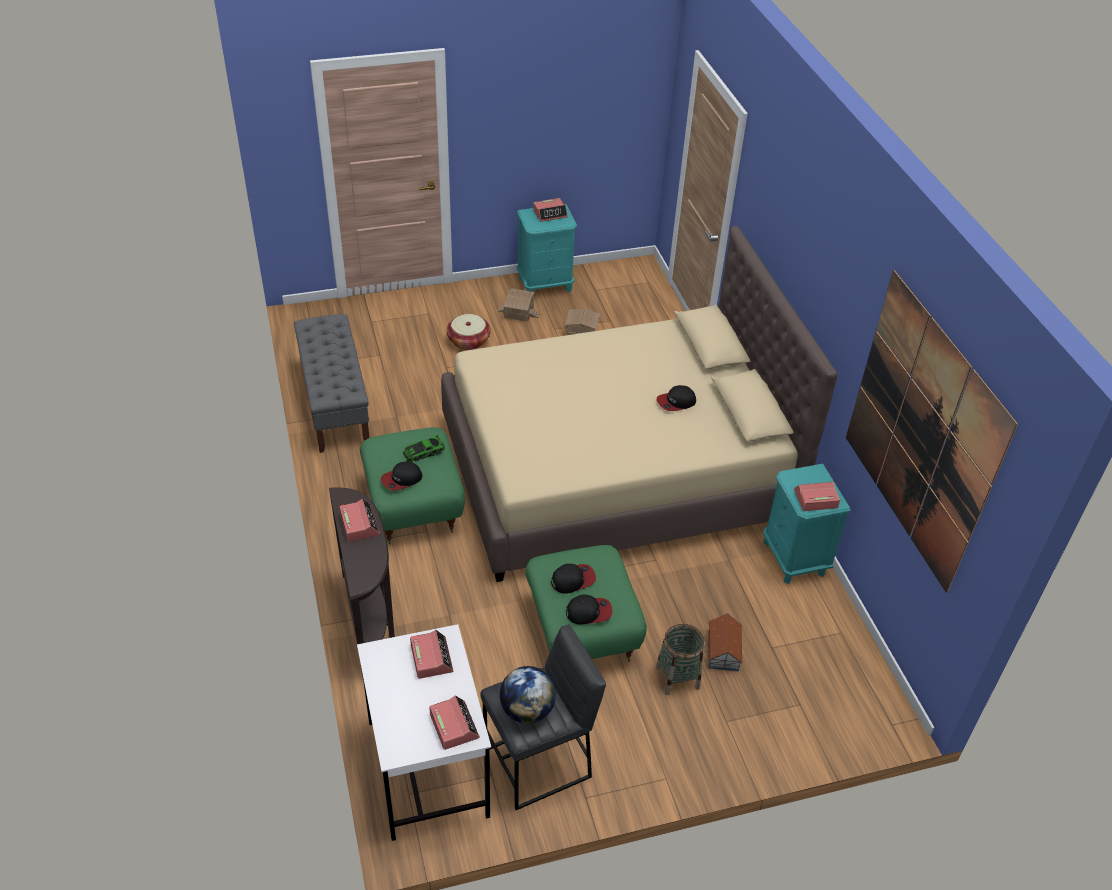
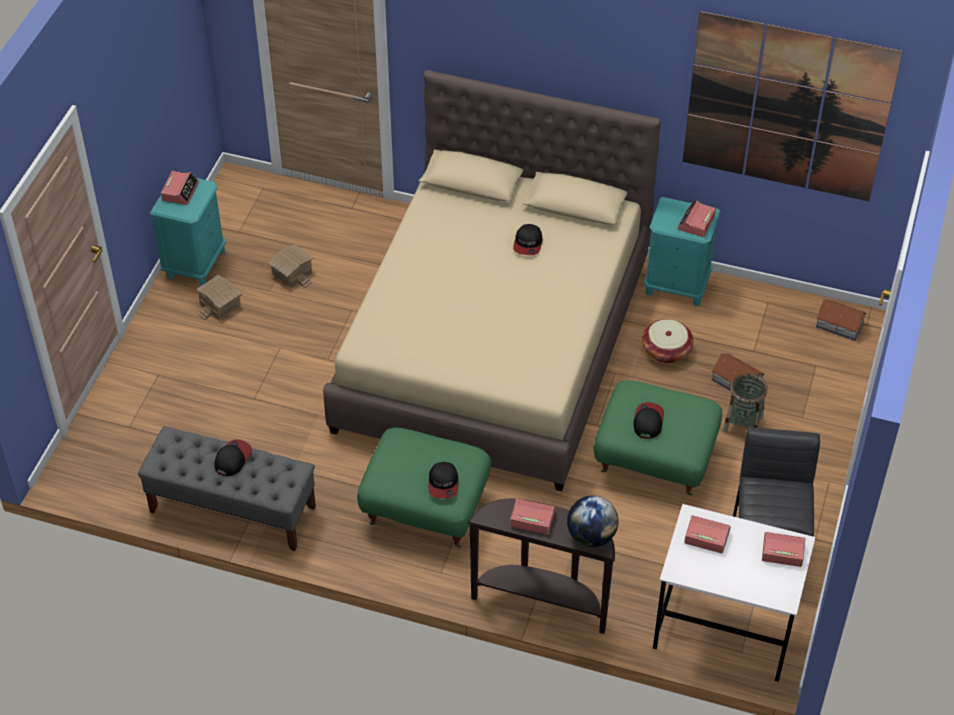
camera: 55 degrees left, 5 degrees up
toy car [403,435,445,462] -> none
basket [446,314,491,350] -> basket moved to [642,319,693,363]
globe [500,666,556,724] -> globe moved to [567,496,618,547]
cap [566,595,612,625] -> cap moved to [214,439,252,476]
none -> toy house [816,299,867,341]

